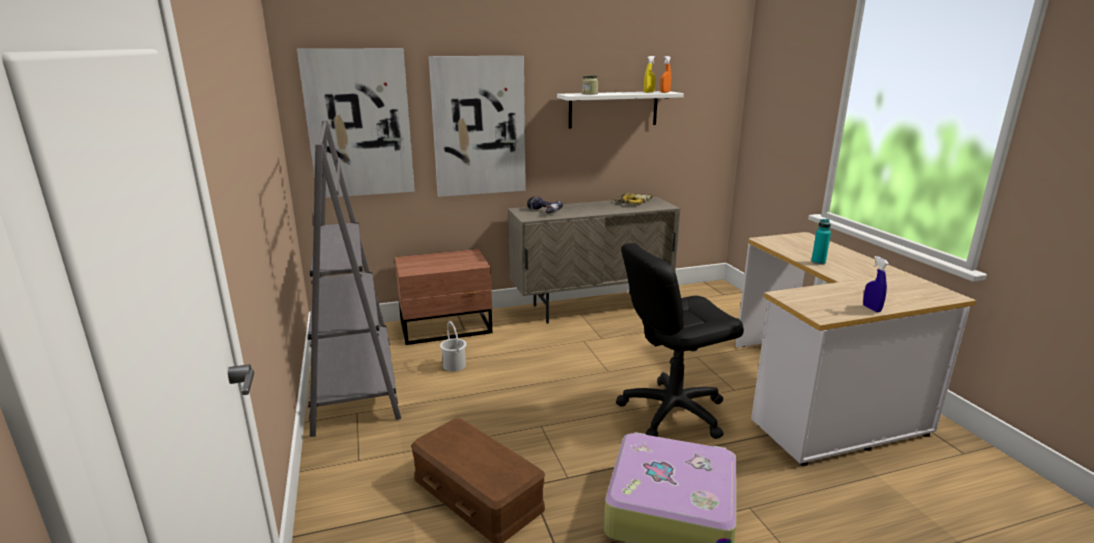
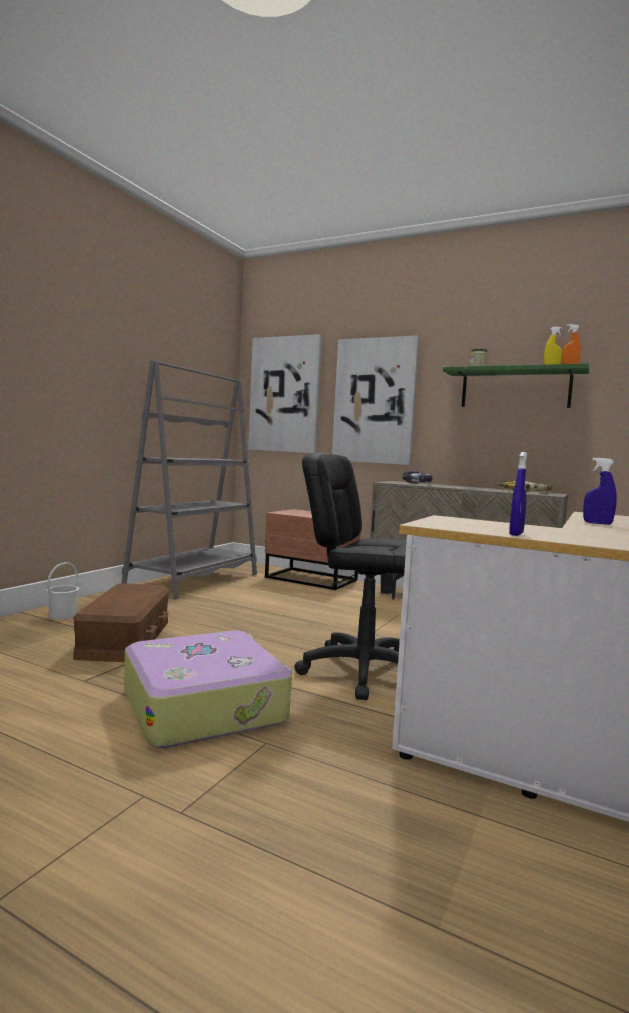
camera: 45 degrees right, 15 degrees down
white bucket [440,321,467,372] -> white bucket moved to [46,562,79,620]
white shelf [557,91,684,128] -> green shelf [443,363,590,408]
turquoise bottle [811,219,831,265] -> blue spray bottle [583,458,617,525]

